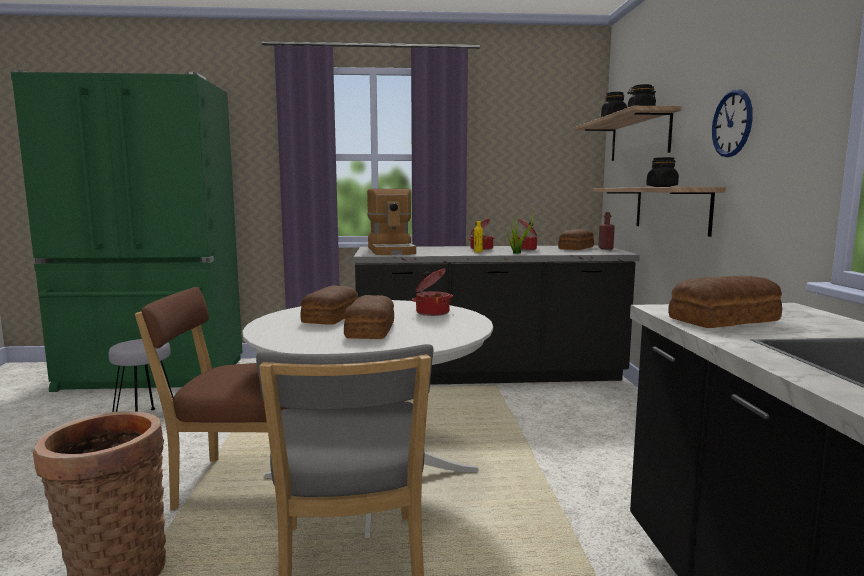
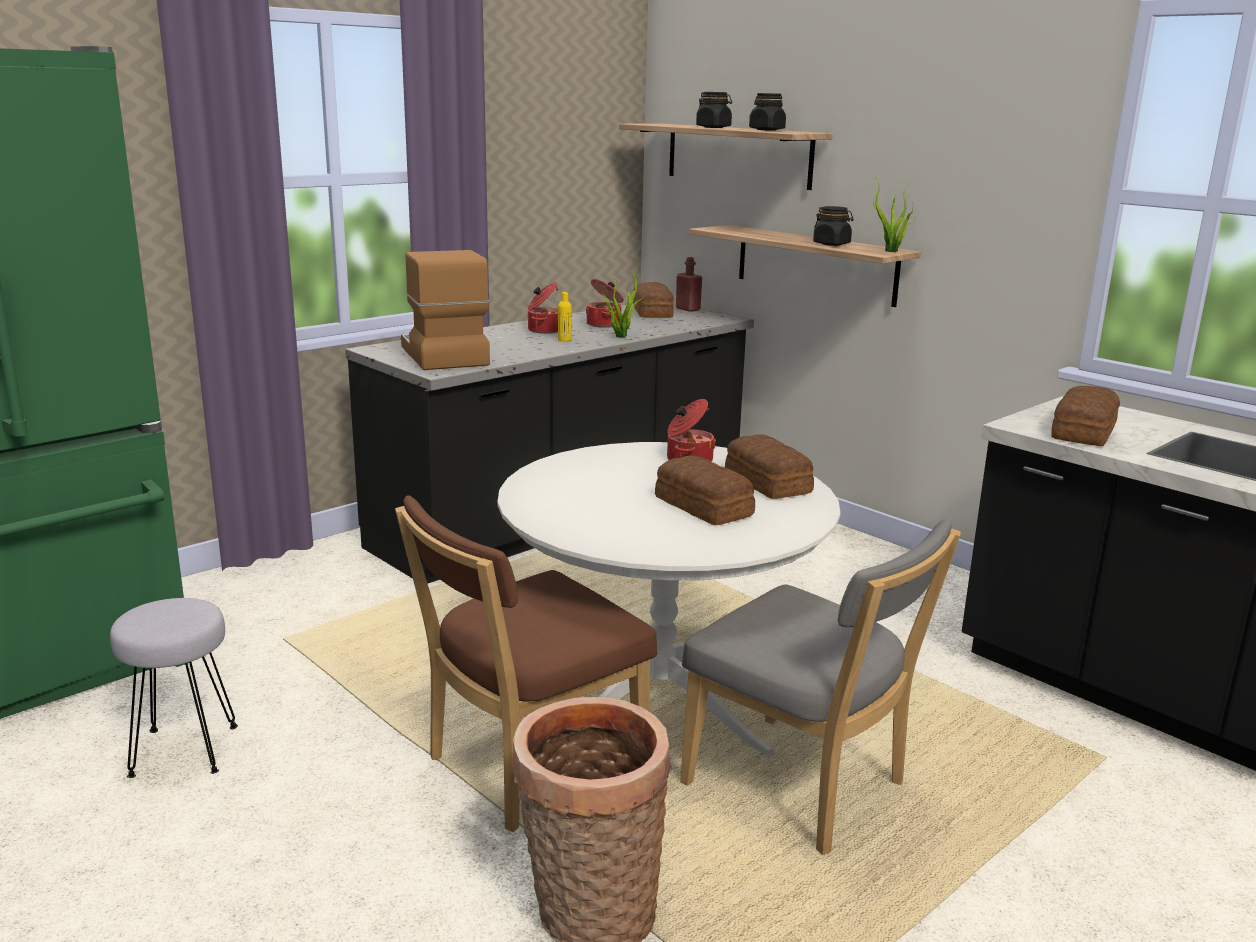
camera: 40 degrees left, 10 degrees up
bread [301,285,358,325] -> bread moved to [725,434,814,499]
coffee machine [367,189,416,255] -> coffee machine turned 150 degrees counterclockwise [401,250,490,370]
wall clock [712,90,753,157] -> none
none -> potted plant [873,175,915,252]

